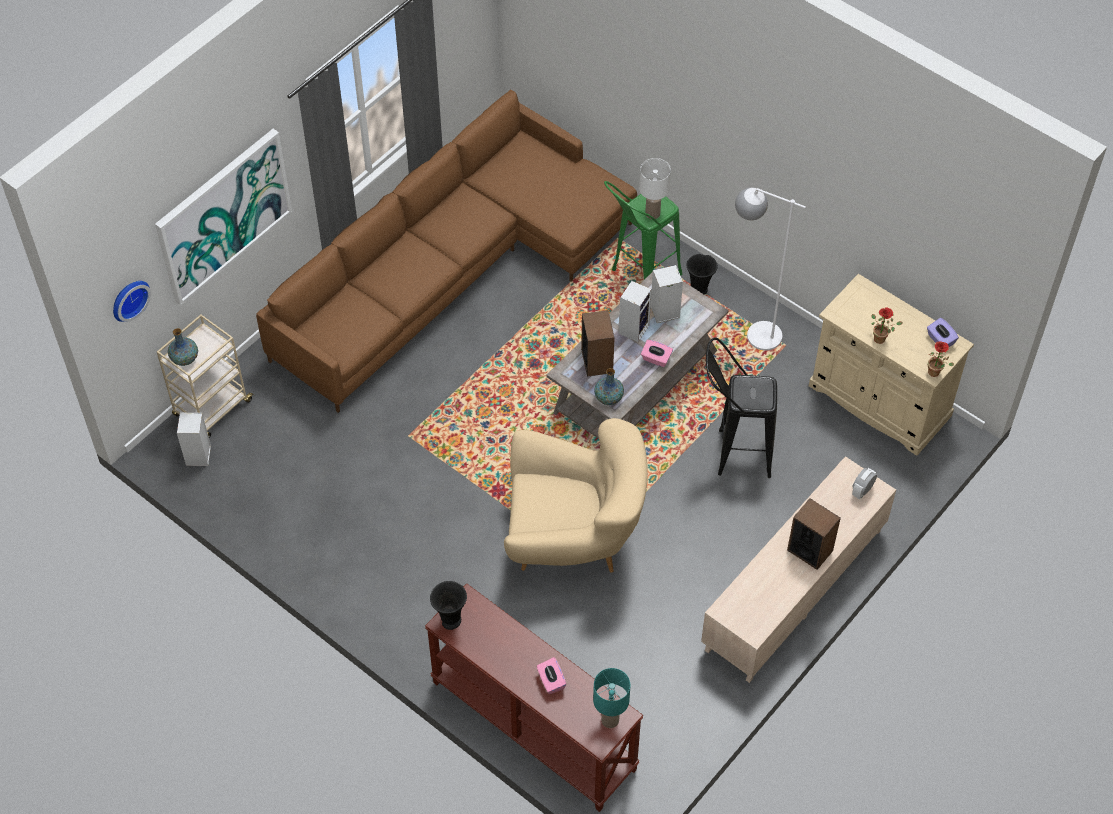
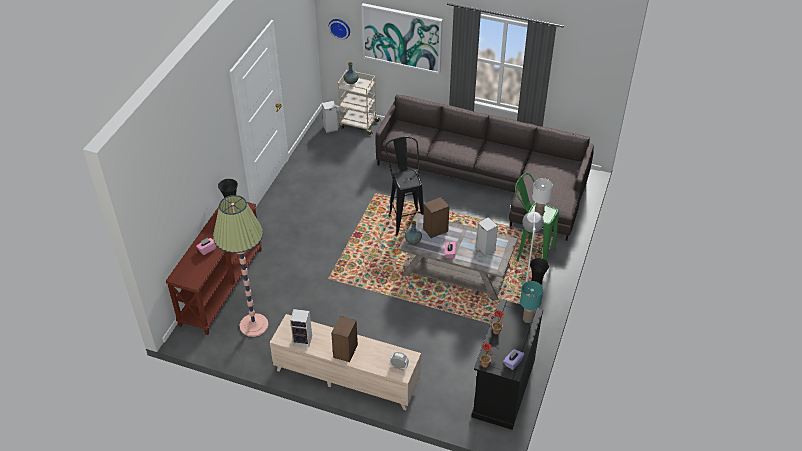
camera: 70 degrees right, 10 degrees down
brown sofa [256,90,637,413] -> grey sofa [376,94,594,241]
beige armchair [504,418,648,573] -> none
turquoise table lamp [593,668,630,728] -> turquoise table lamp moved to [520,281,543,323]
speaker [619,281,652,342] -> speaker moved to [290,309,312,347]
black stool [706,337,777,478] -> black stool moved to [385,137,424,235]
beige cabinet [809,274,974,456] -> black cabinet [471,299,543,430]
none -> floor lamp [213,195,269,337]

